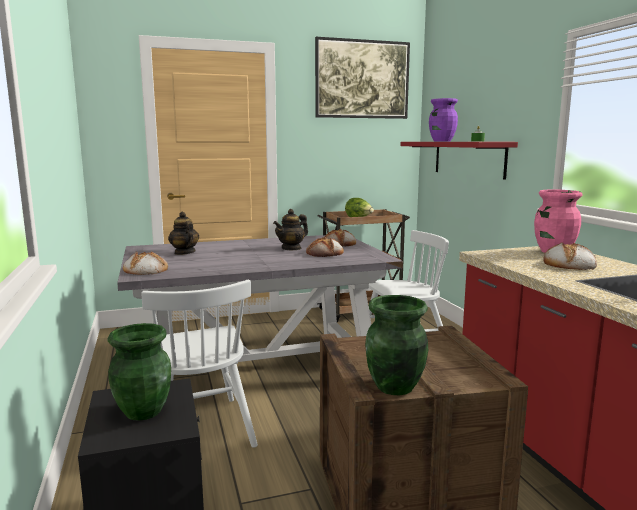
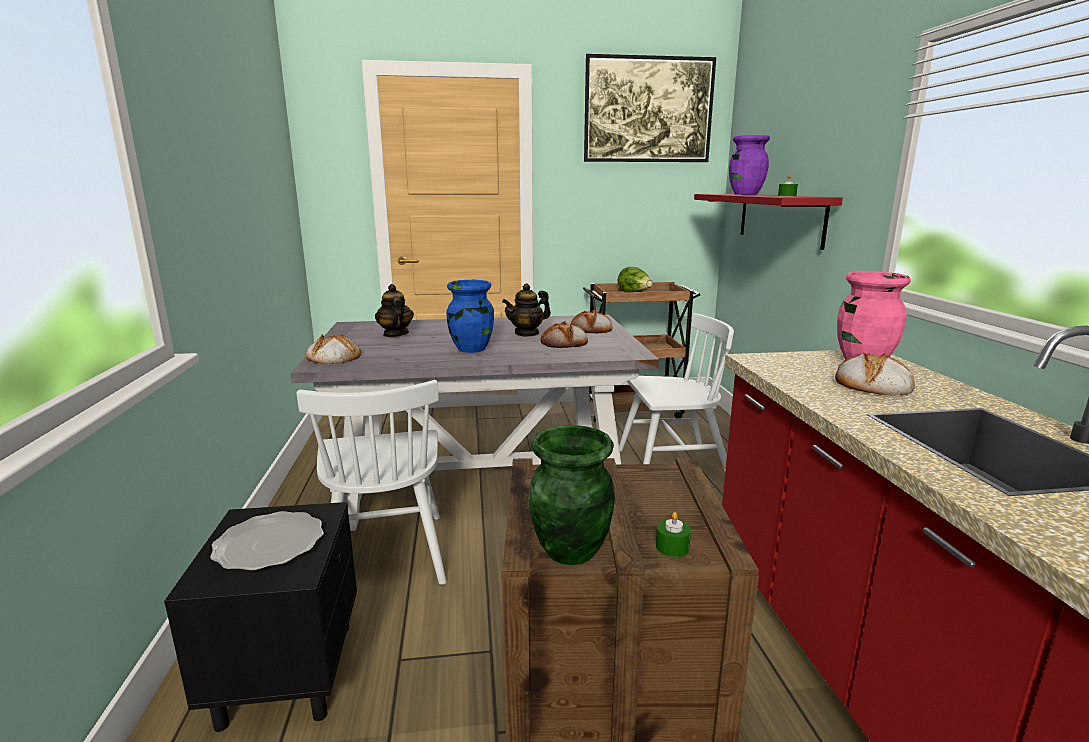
camera: 10 degrees right, 5 degrees up
green vase [108,323,171,421] -> plate [210,511,324,571]
none -> blue vase [446,280,494,353]
none -> green candle [656,512,691,557]

